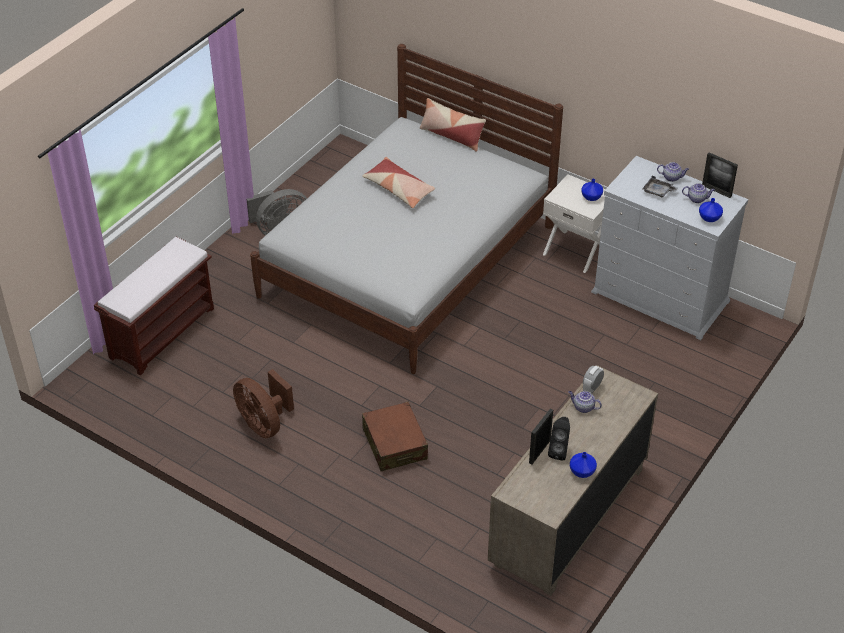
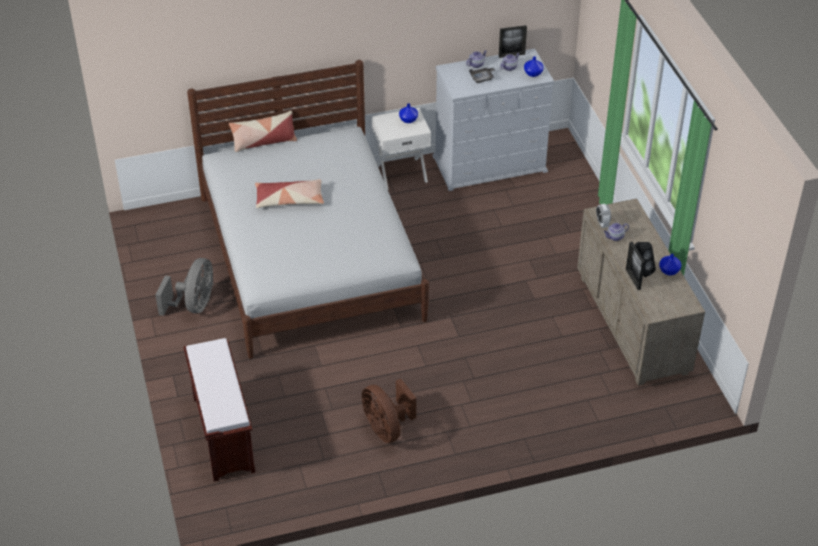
camera: 50 degrees left, 0 degrees up
brown fan [233,369,294,438] -> brown fan turned 60 degrees clockwise [362,379,416,443]
brown suitcase [362,402,428,471] -> none

